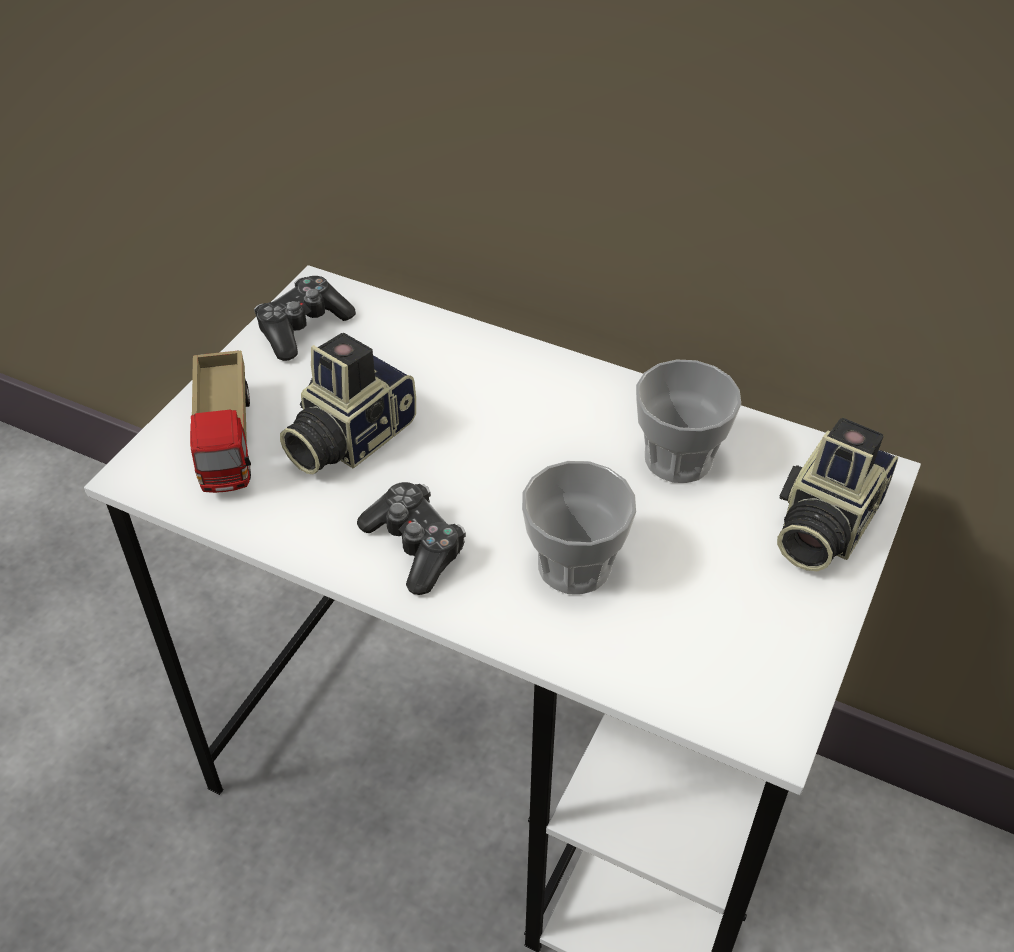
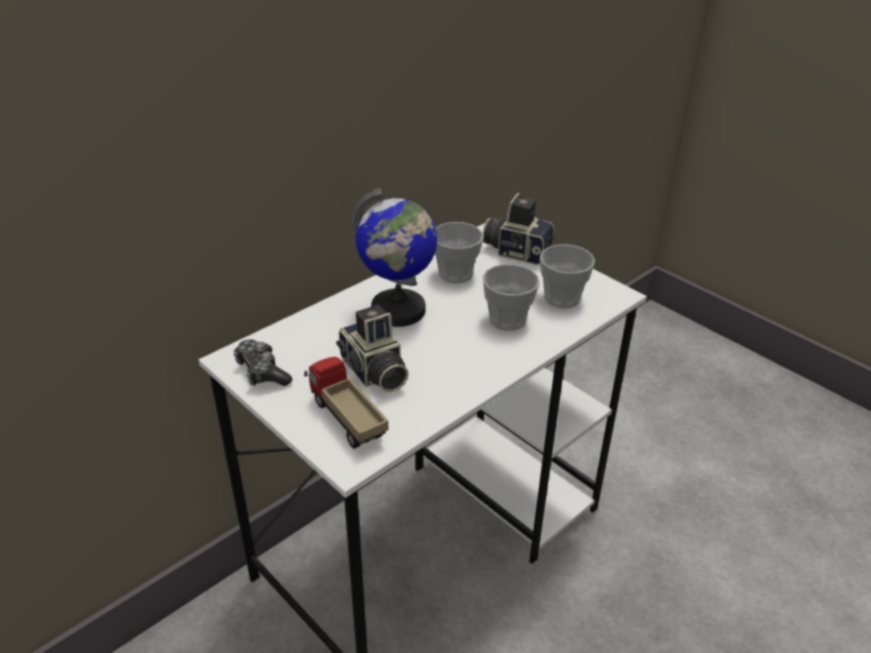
camera: 70 degrees left, 10 degrees down
toy truck [190,350,251,493] -> toy truck turned 135 degrees counterclockwise [304,357,388,449]
game controller [357,482,466,595] -> none
camera [777,417,898,571] -> camera turned 150 degrees clockwise [483,193,555,265]
none -> globe [351,188,437,327]
none -> cup [540,244,595,309]

